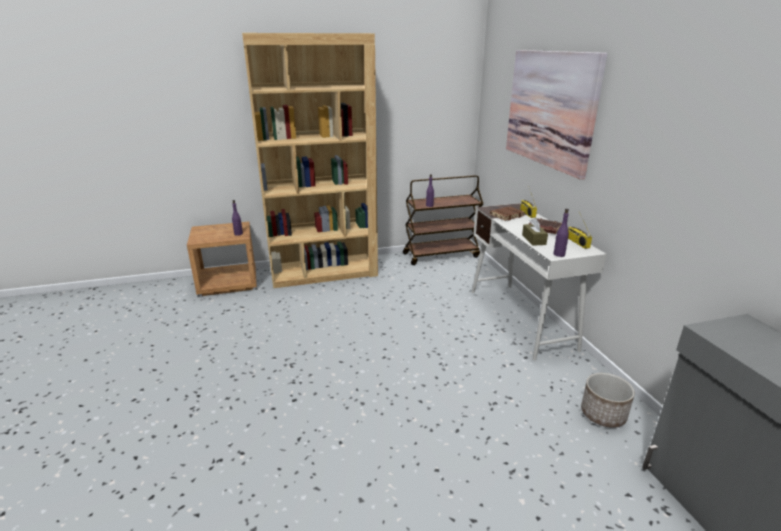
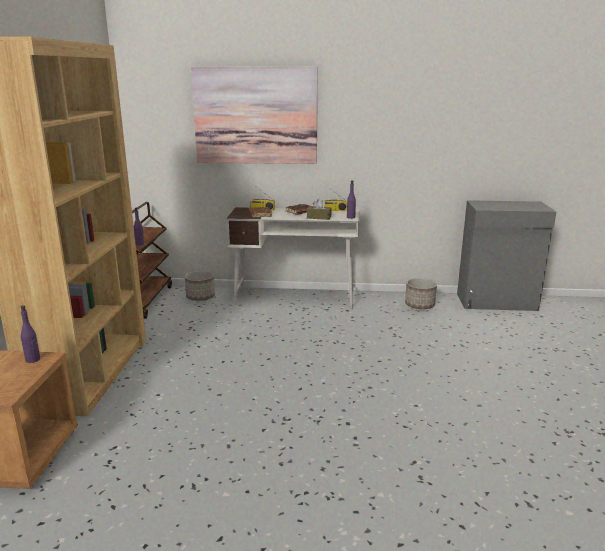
camera: 70 degrees left, 5 degrees down
none -> planter [185,271,215,301]

